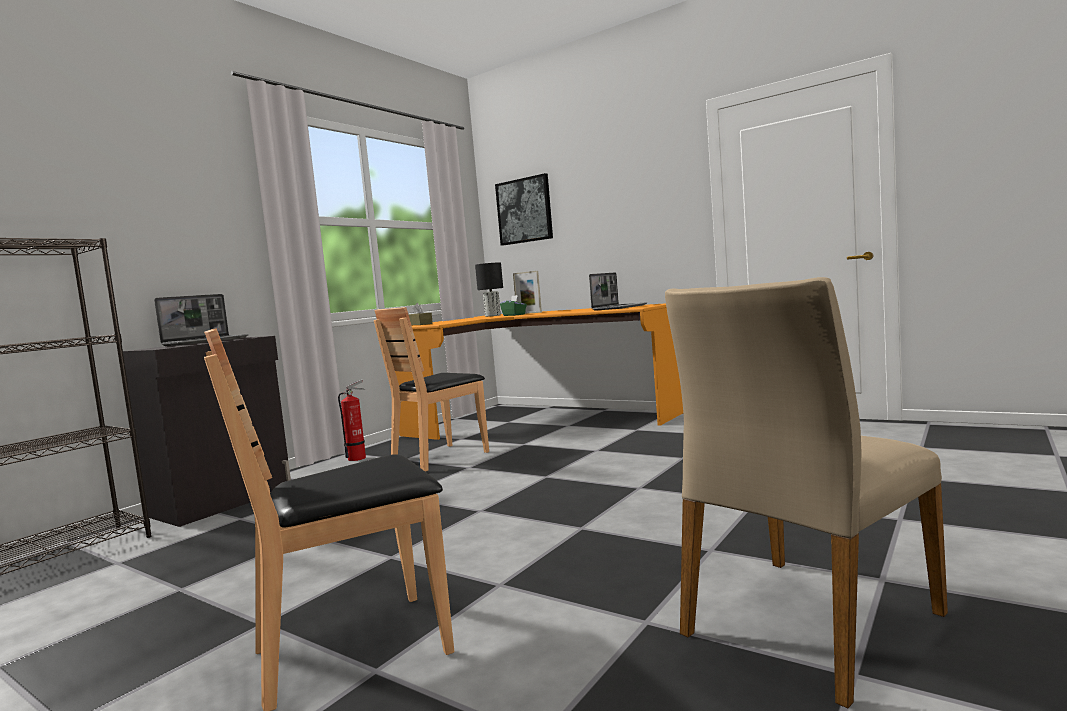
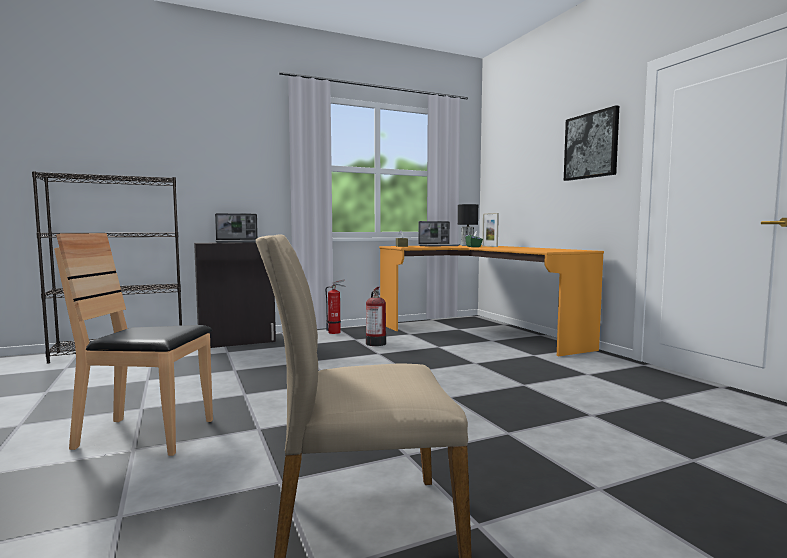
camera: 30 degrees right, 0 degrees up
brown chair [374,307,489,472] -> fire extinguisher [366,286,386,346]
picture [495,173,553,246] -> picture moved to [564,106,619,181]
laptop [589,272,647,311] -> laptop moved to [418,221,460,247]

